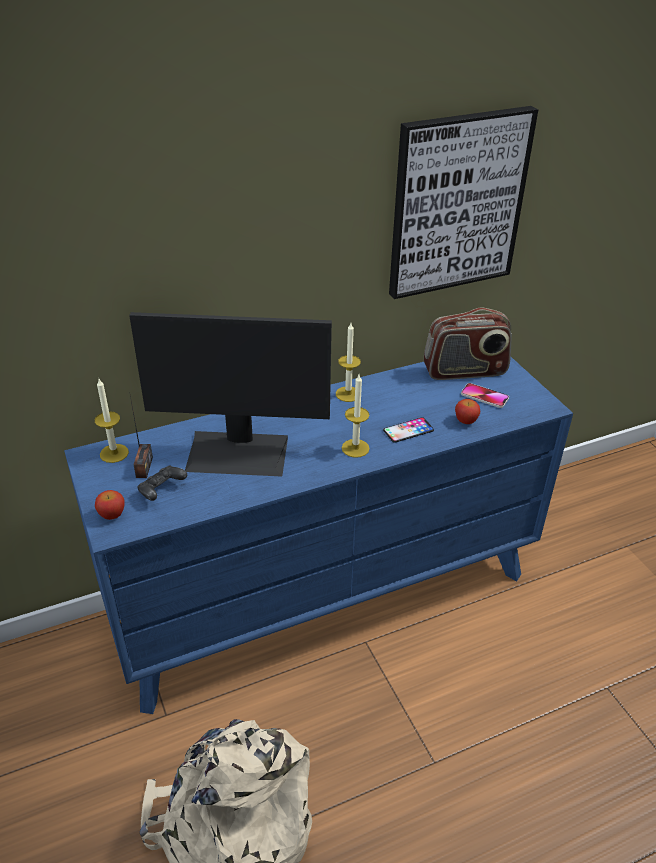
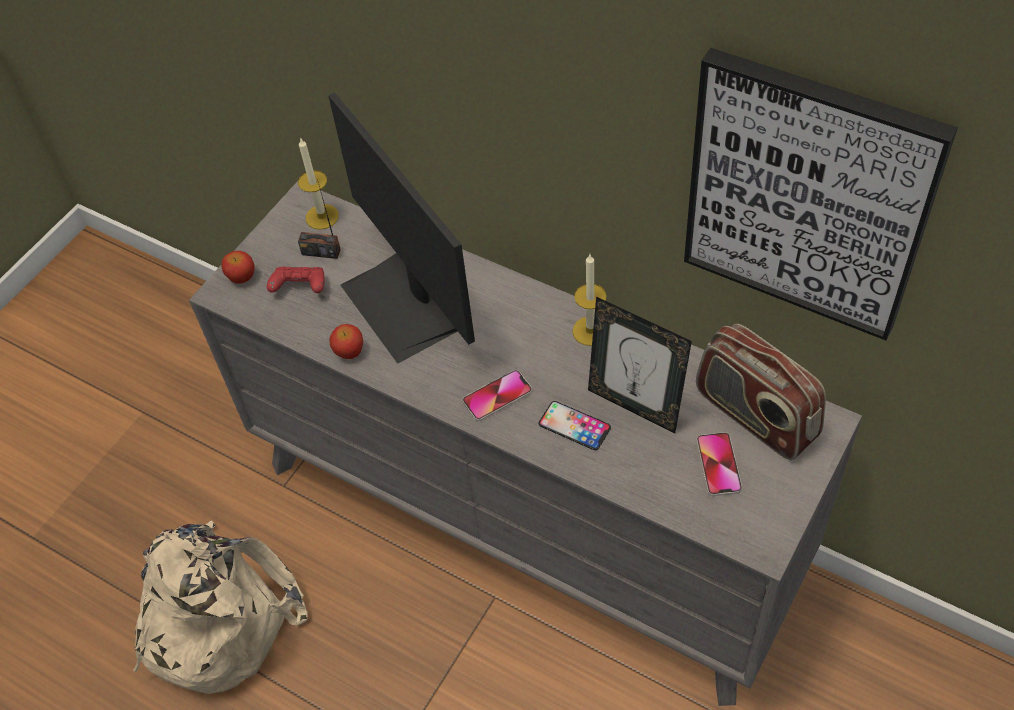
camera: 60 degrees right, 15 degrees up
blue dresser [64,357,573,714] -> grey dresser [189,181,862,706]
radio [130,396,153,478] -> radio turned 45 degrees clockwise [298,182,341,259]
black game controller [137,466,187,501] -> red game controller [267,266,325,293]
candle [342,375,370,458] -> phone [463,370,532,421]
apple [455,399,480,424] -> apple moved to [329,324,363,359]
none -> picture frame [588,297,692,434]

